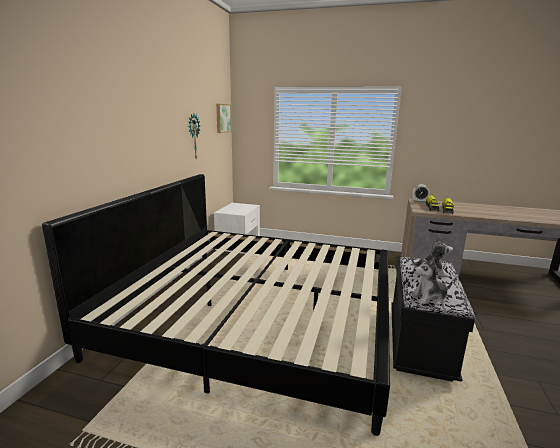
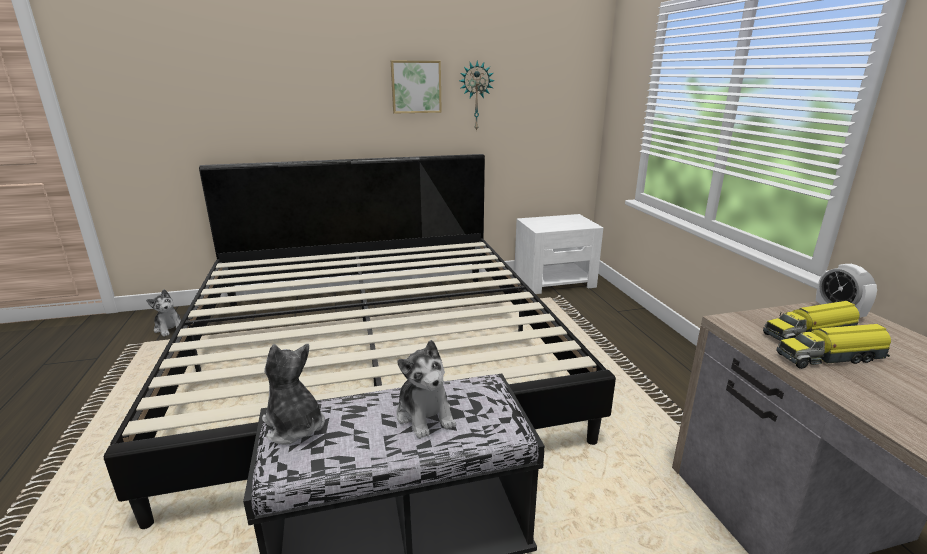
camera: 60 degrees right, 5 degrees up
picture [216,104,232,133] -> picture moved to [391,61,442,114]
none -> plush toy [146,289,181,337]

